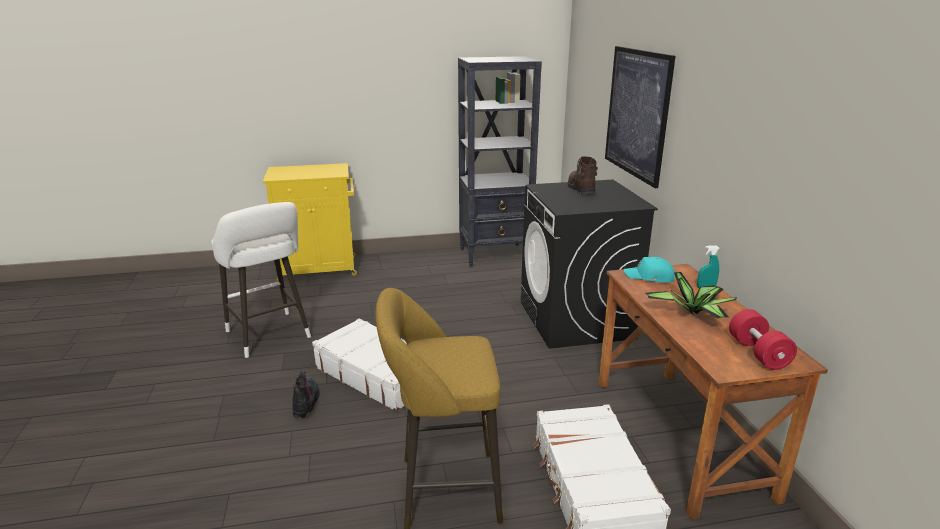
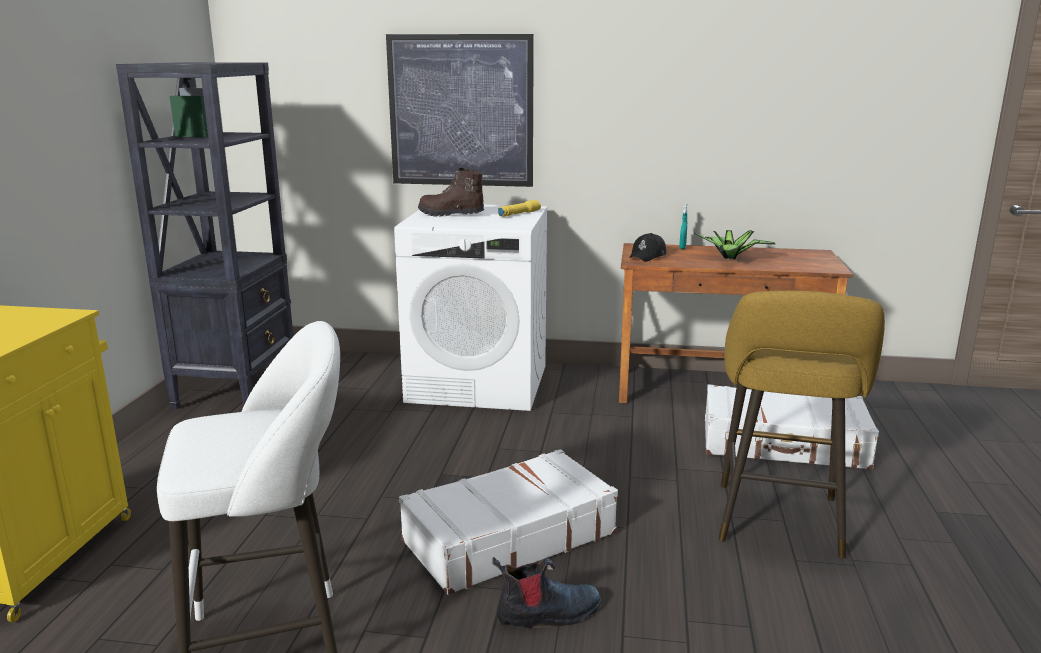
camera: 70 degrees left, 5 degrees down
boot [292,371,320,419] -> boot turned 150 degrees clockwise [492,557,601,628]
black washing machine [521,179,658,349] -> white washing machine [394,205,548,411]
turquoise cap [624,257,675,283] -> black cap [629,233,666,262]
red dumbbell [729,309,797,370] -> none
none -> yellow flashlight [498,200,541,217]

